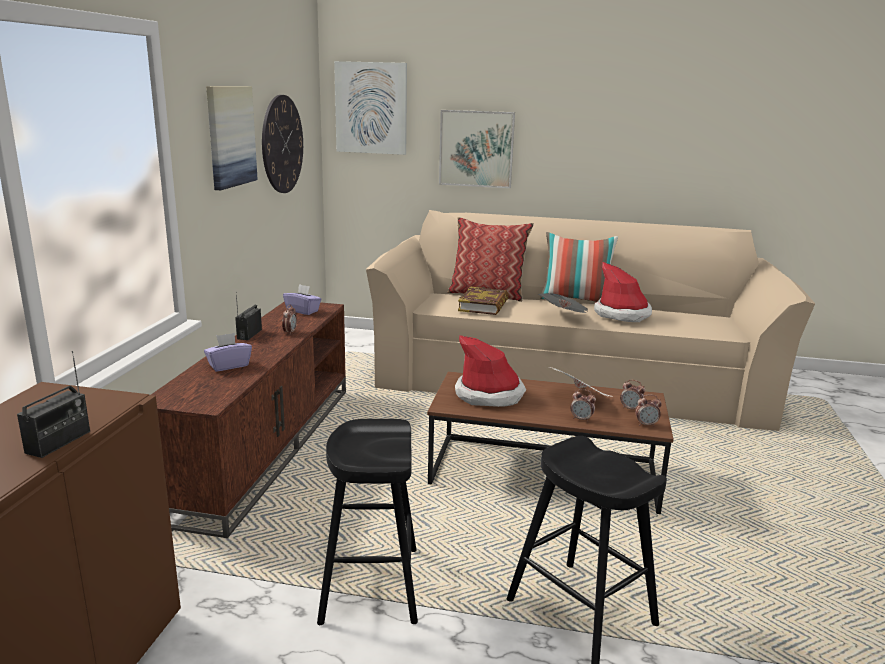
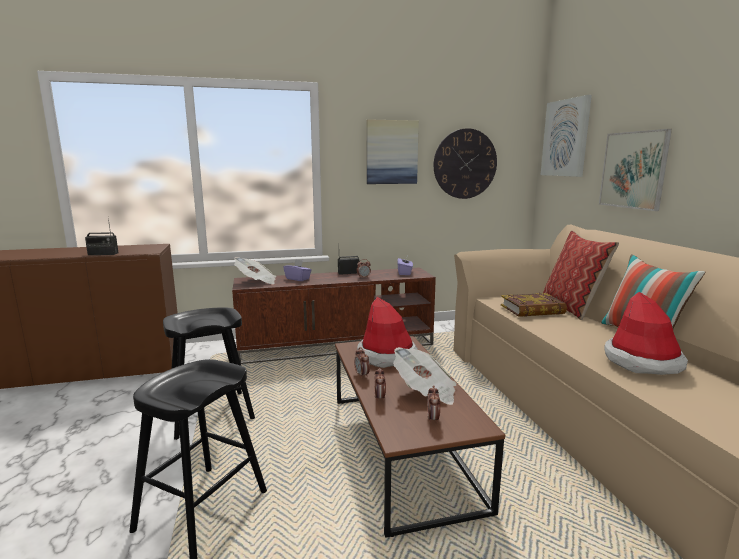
camera: 65 degrees right, 5 degrees down
newspaper [538,293,589,313] -> newspaper moved to [234,257,276,285]
alarm clock [635,395,662,427] -> alarm clock moved to [354,347,370,378]

